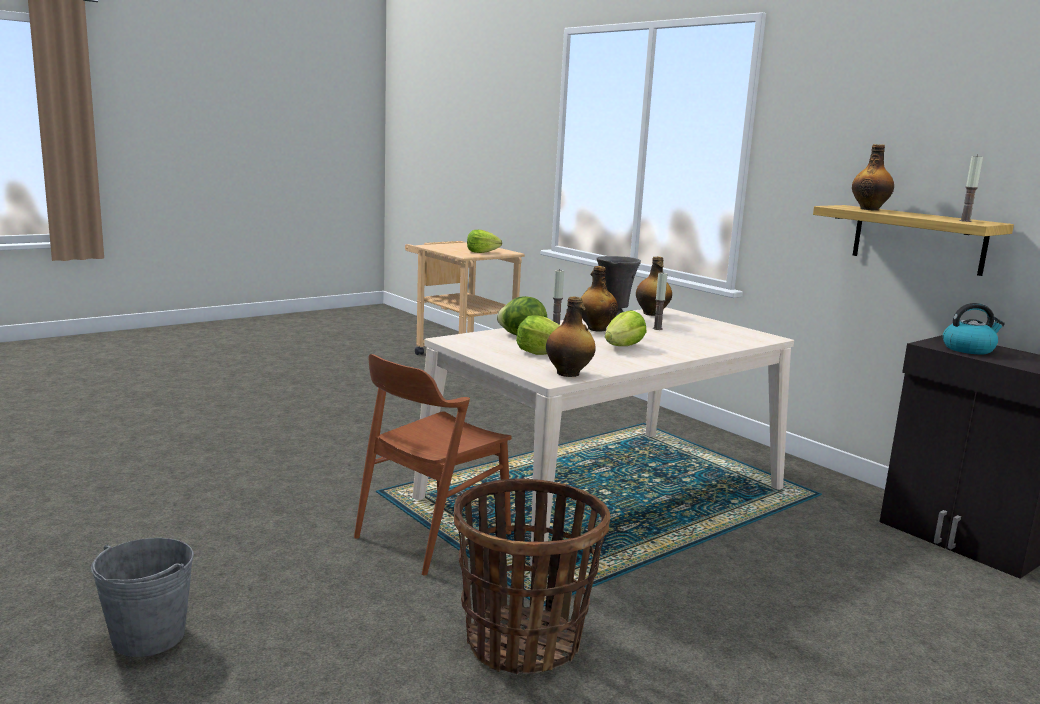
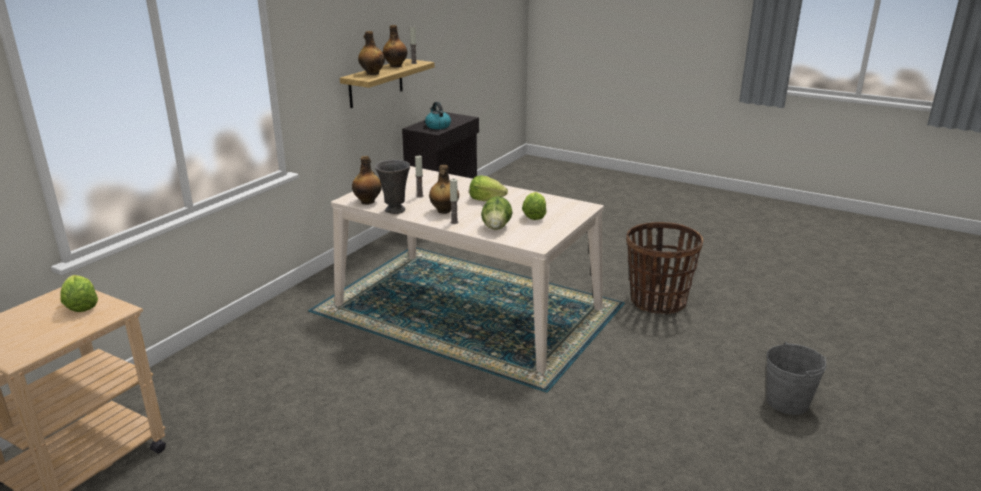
camera: 110 degrees left, 10 degrees up
brown chair [354,354,512,575] -> none
bottle [546,297,596,377] -> bottle moved to [383,25,407,67]

